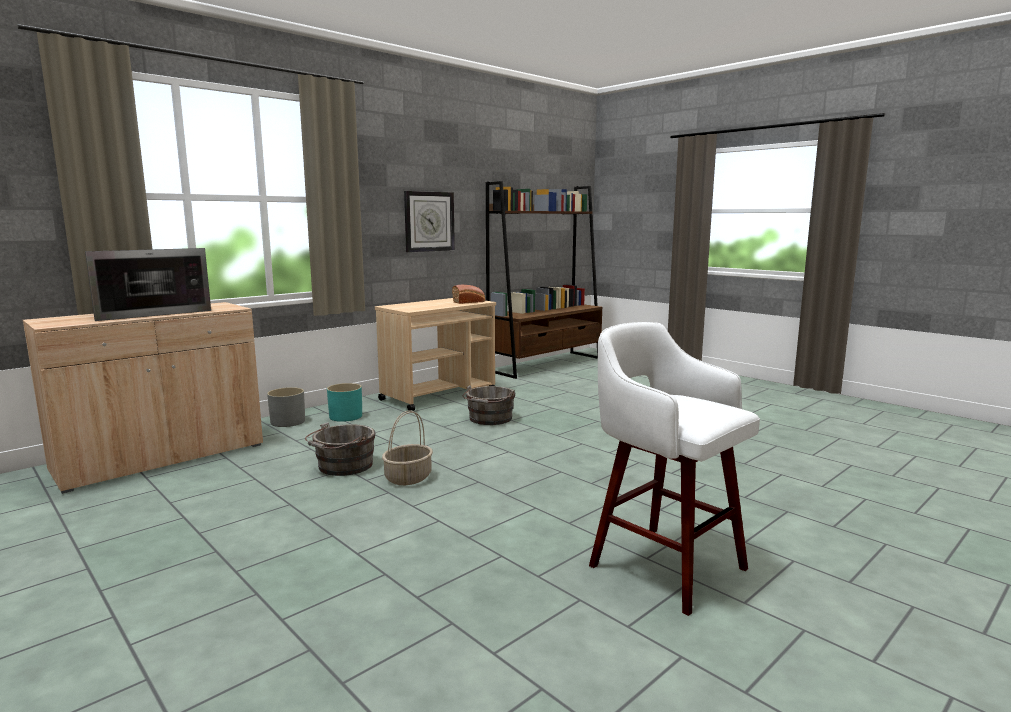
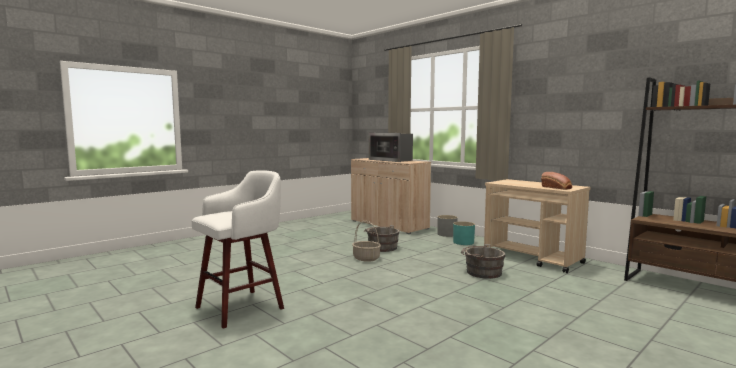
camera: 90 degrees right, 5 degrees down
wall clock [404,191,455,252] -> none

